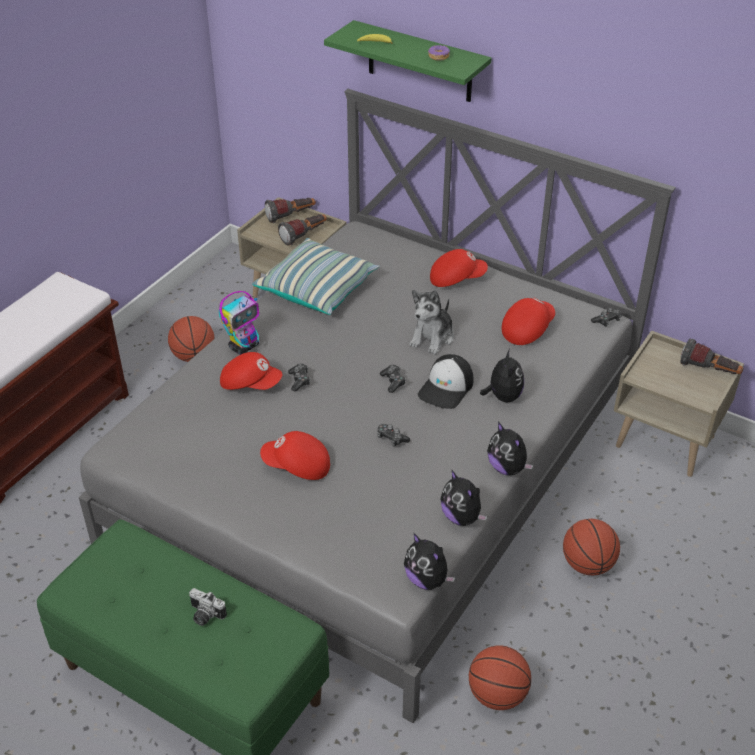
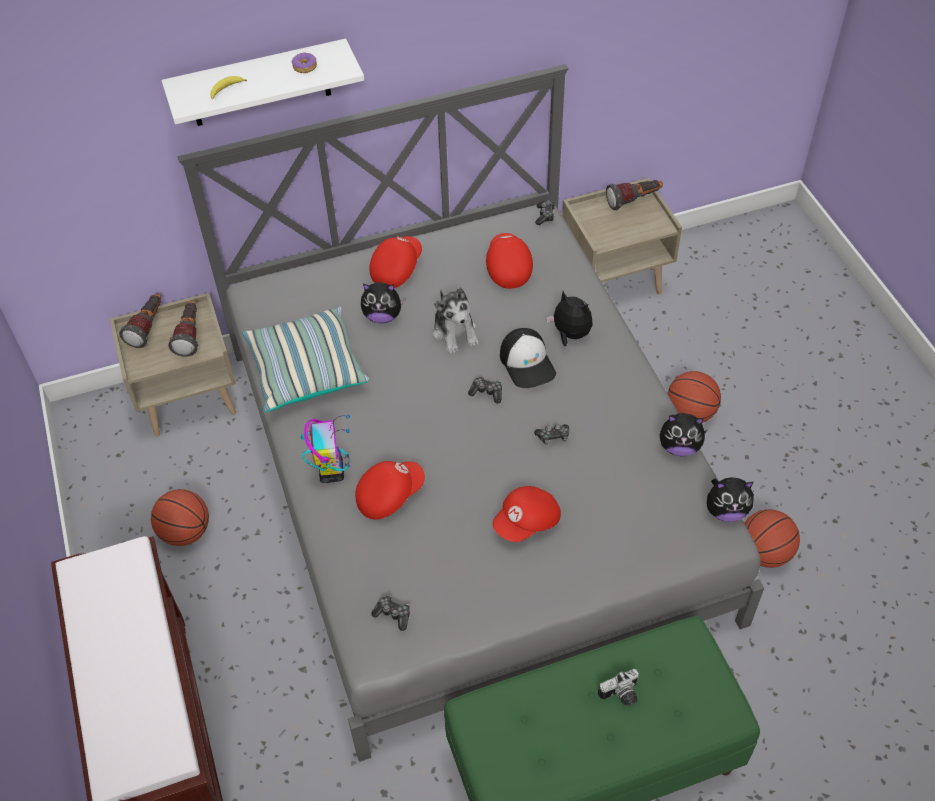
camera: 50 degrees left, 10 degrees up
game controller [288,363,310,391] -> game controller moved to [371,595,410,631]
green shelf [324,20,492,102] -> white shelf [161,39,364,126]
plush toy [487,422,533,475] -> plush toy moved to [361,282,406,323]

